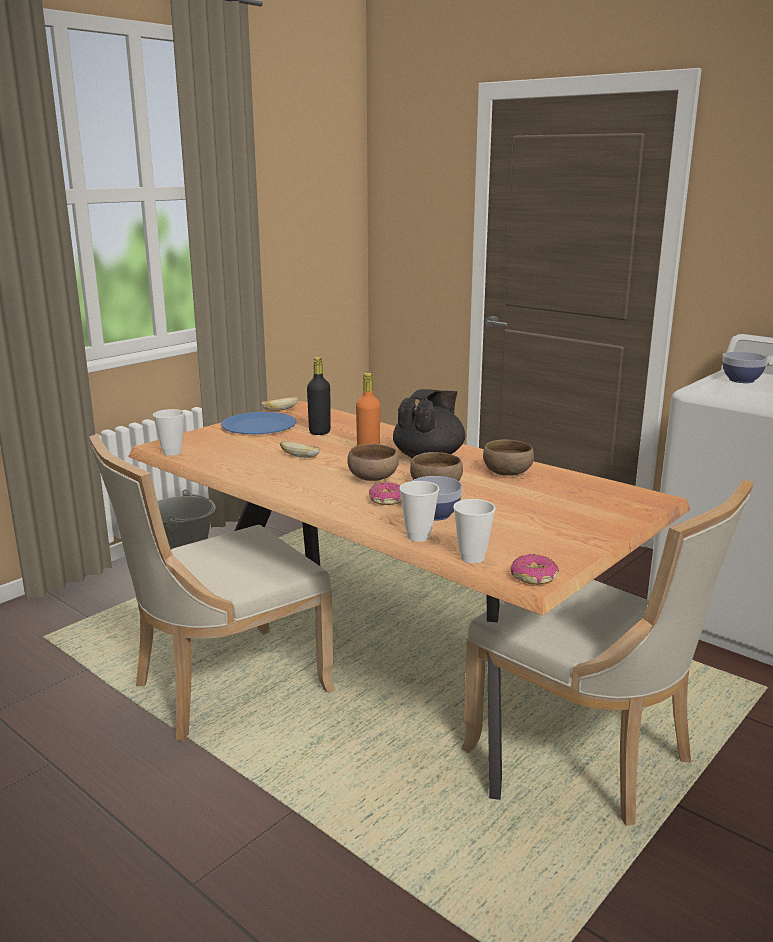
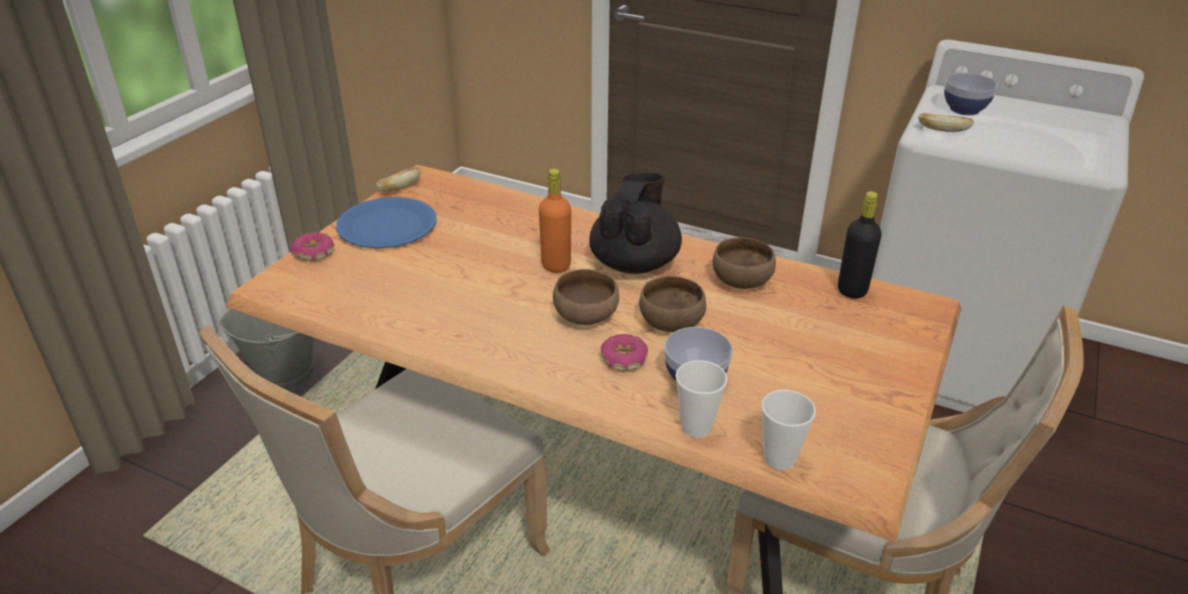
camera: 15 degrees left, 15 degrees up
cup [153,409,184,456] -> none
bread [280,440,320,458] -> bread moved to [918,113,974,132]
black bottle [307,357,331,435] -> black bottle moved to [838,191,881,298]
donut [511,554,559,584] -> donut moved to [291,232,334,261]

